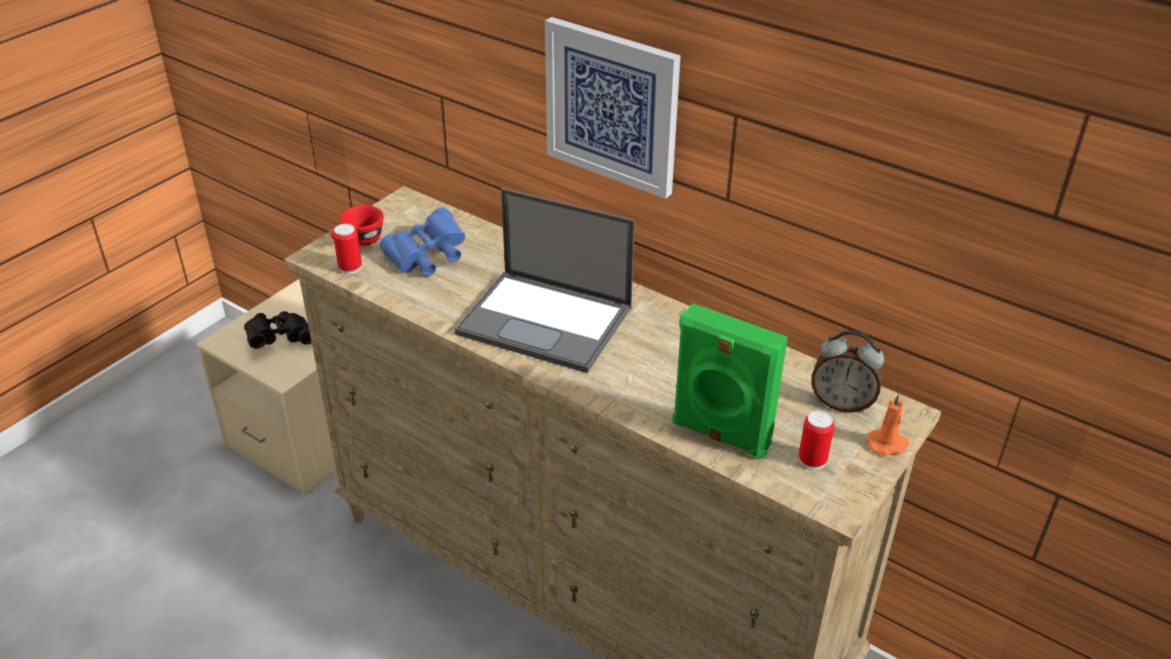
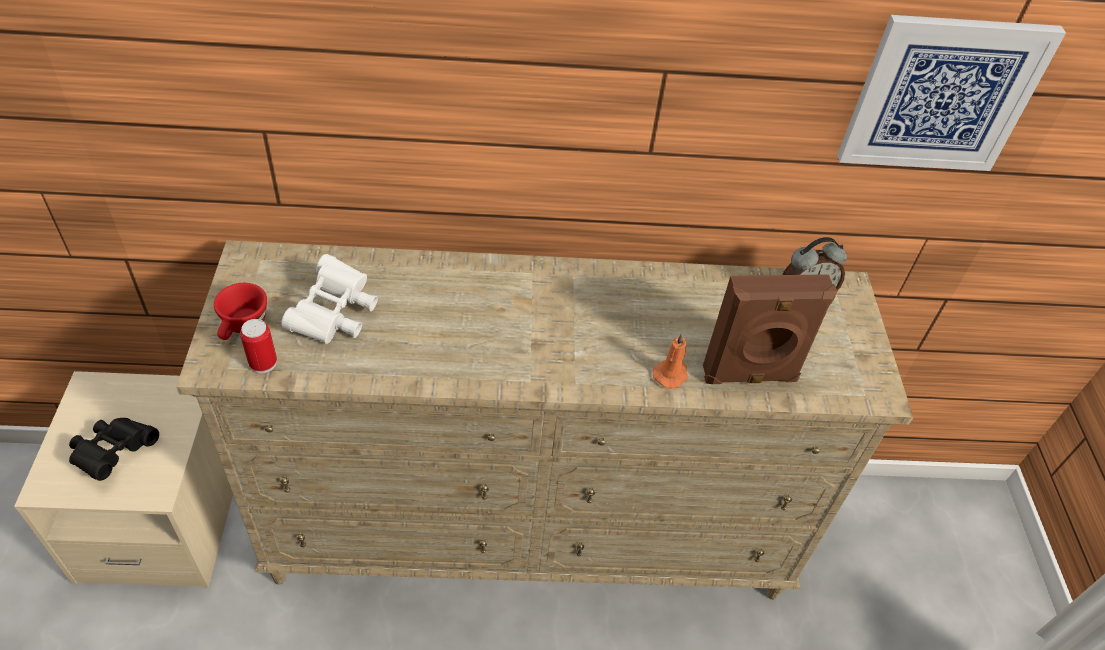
camera: 40 degrees left, 10 degrees up
blue binoculars [380,207,465,276] -> white binoculars [281,254,378,344]
laptop [455,188,635,373] -> none
picture [545,17,681,199] -> picture moved to [837,15,1066,171]
green speaker [672,303,788,459] -> brown speaker [703,274,838,384]
can [799,410,834,470] -> none
orange candle [867,393,909,456] -> orange candle moved to [652,333,688,389]

